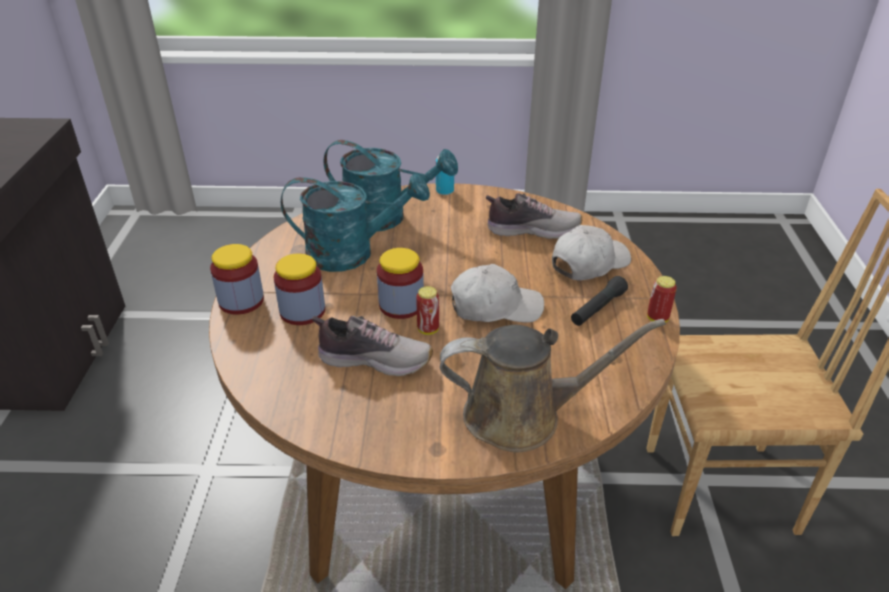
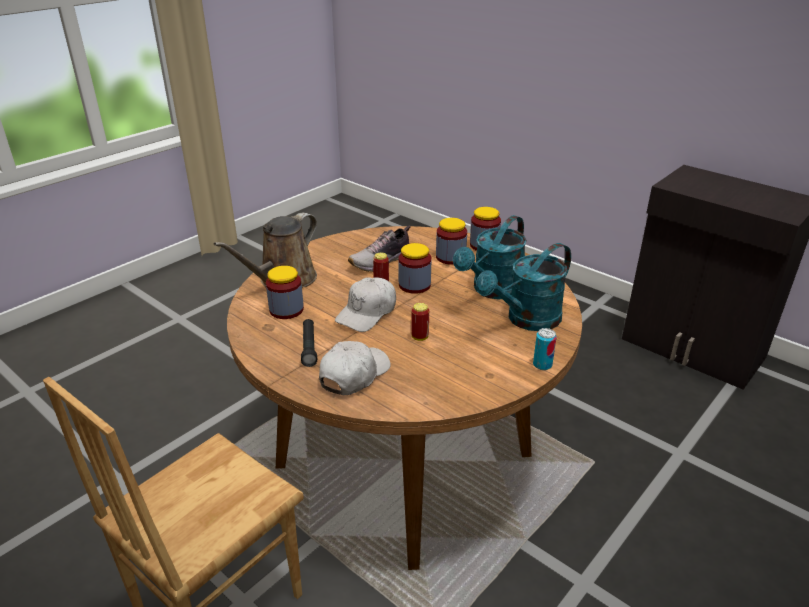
camera: 130 degrees right, 5 degrees down
shoe [486,193,582,239] -> none
white cap [552,225,631,281] -> white cap turned 150 degrees counterclockwise [319,341,391,395]
can [647,276,677,323] -> can moved to [411,303,429,341]
none -> jar [266,266,304,319]

